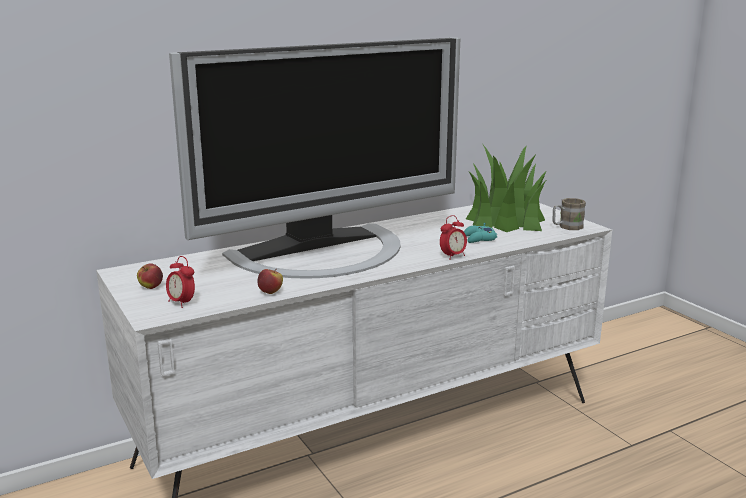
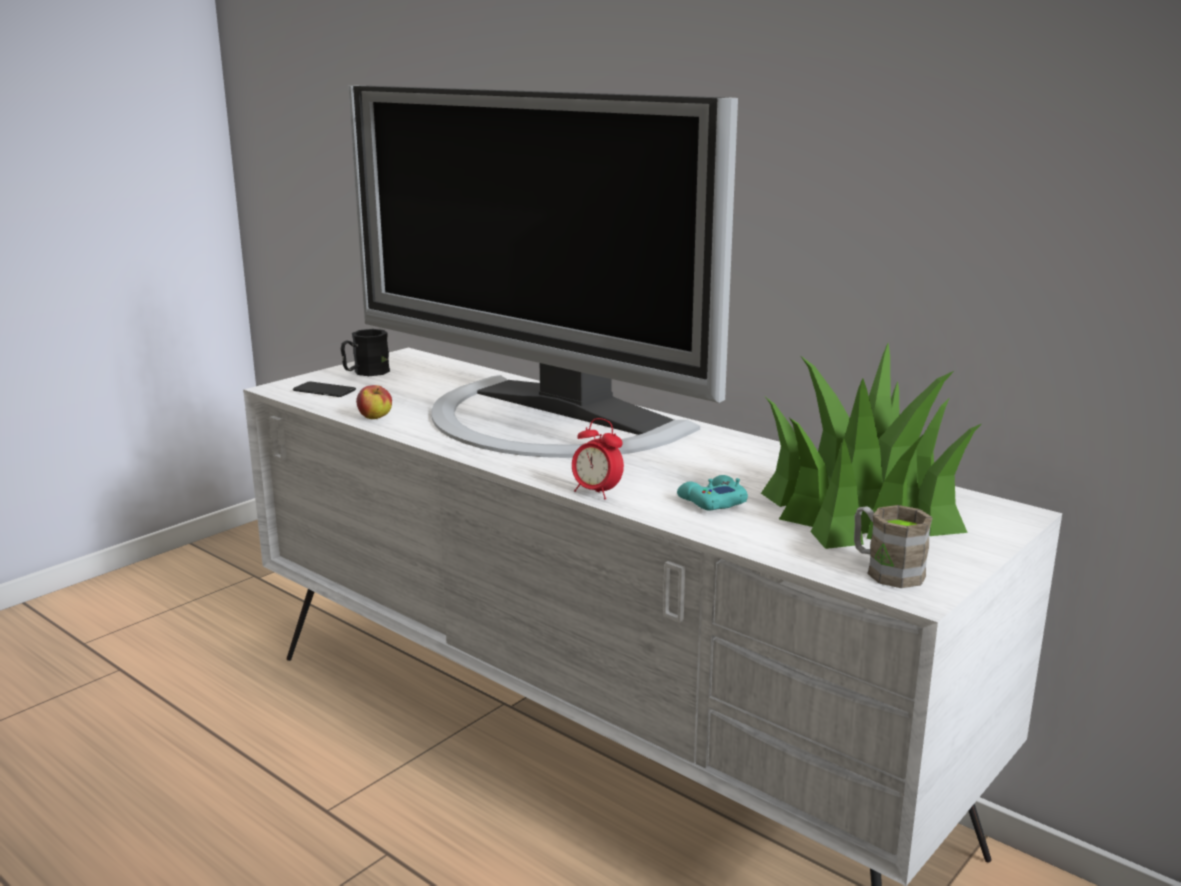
camera: 70 degrees right, 0 degrees up
apple [137,263,163,289] -> black mug [341,329,390,376]
alarm clock [166,256,195,308] -> phone [293,382,356,397]

